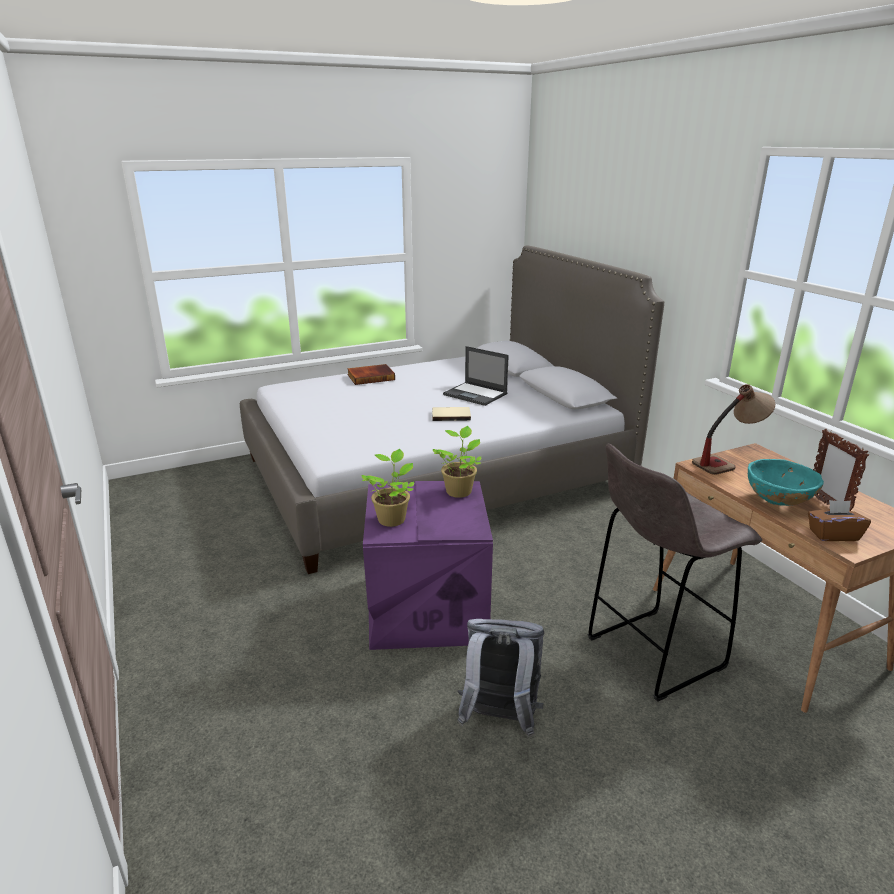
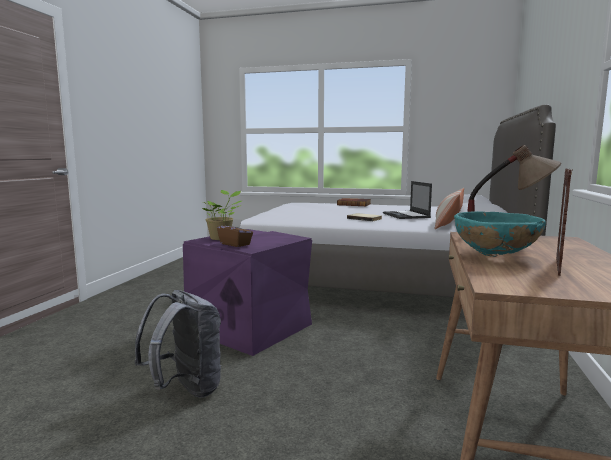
camera: 40 degrees right, 15 degrees down
potted plant [433,426,481,498] -> none
grey stool [588,444,762,702] -> none
brown tissue box [808,500,871,541] -> brown tissue box moved to [217,218,253,247]
none -> pillow [435,188,464,229]

